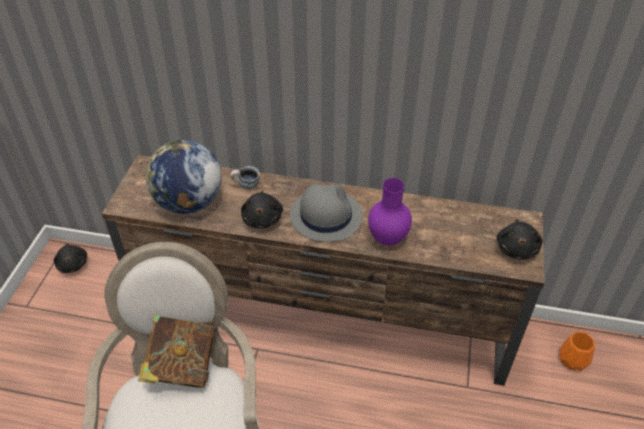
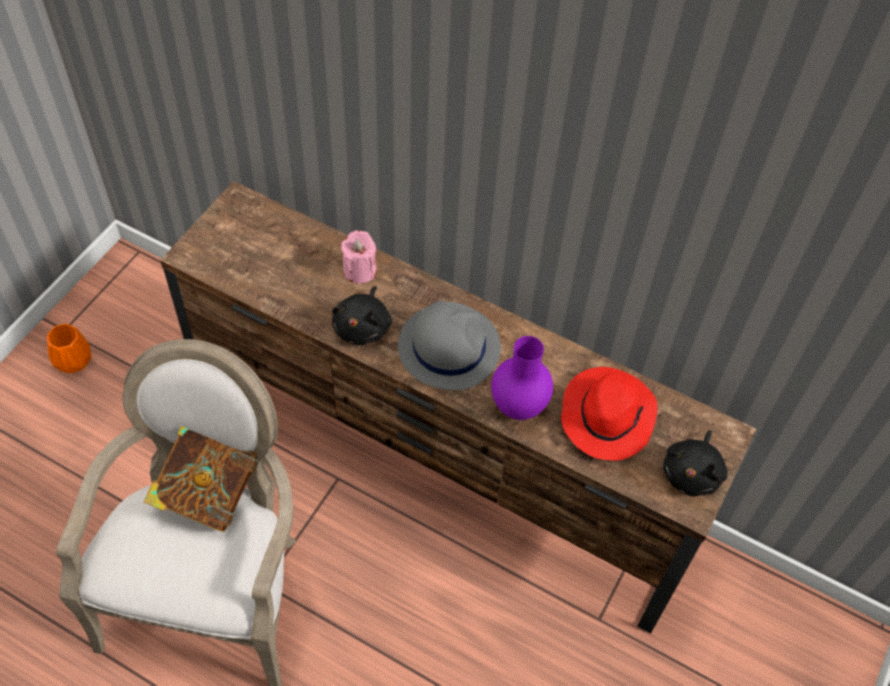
camera: 15 degrees right, 10 degrees up
black plush toy [54,243,87,273] -> none
globe [146,140,222,214] -> none
mug [230,166,260,189] -> pink candle [341,230,376,284]
orange vase [560,332,595,371] -> orange vase moved to [47,324,91,374]
none -> red hat [561,367,658,461]

